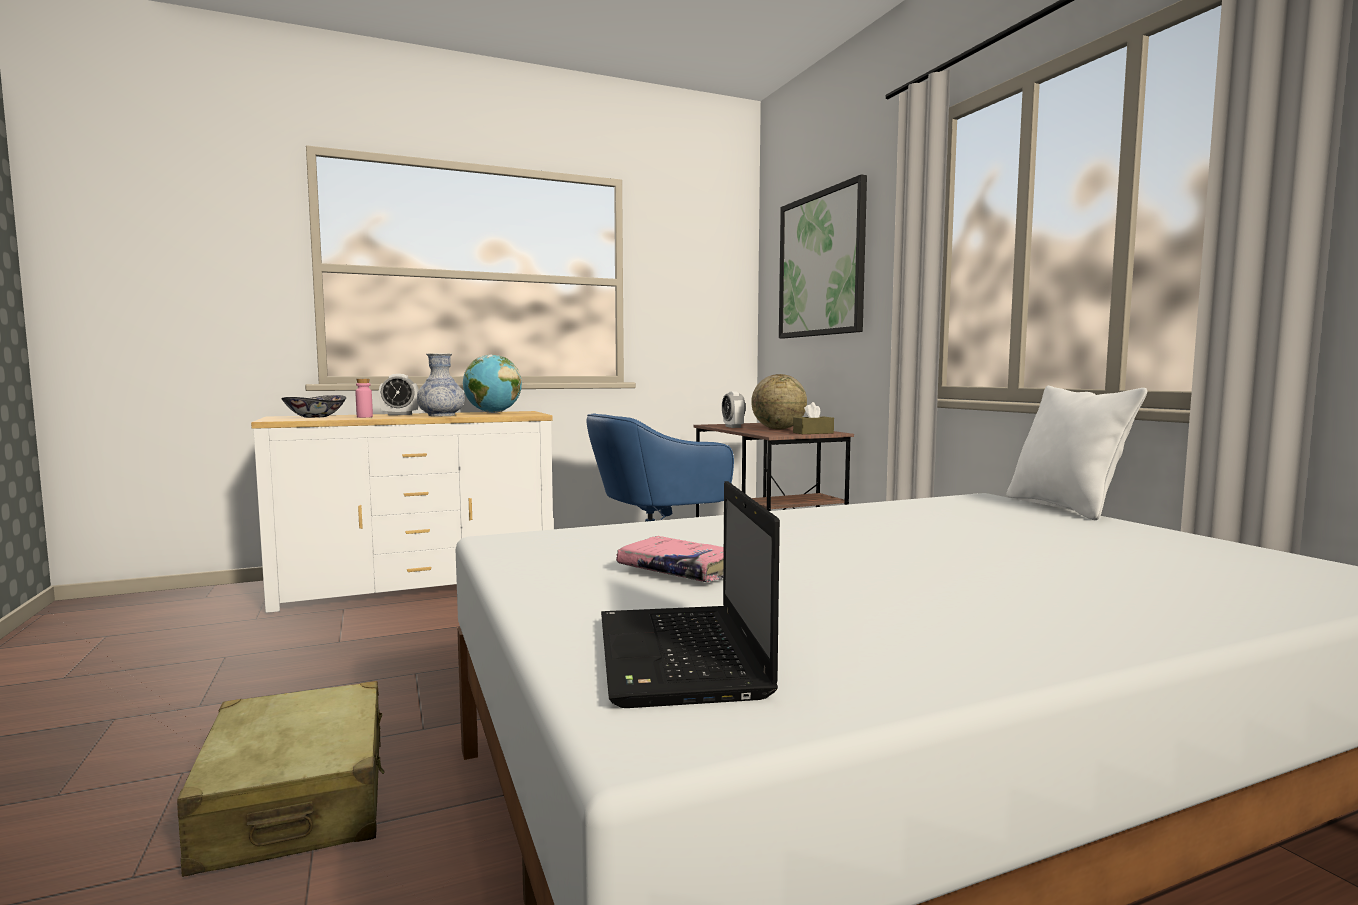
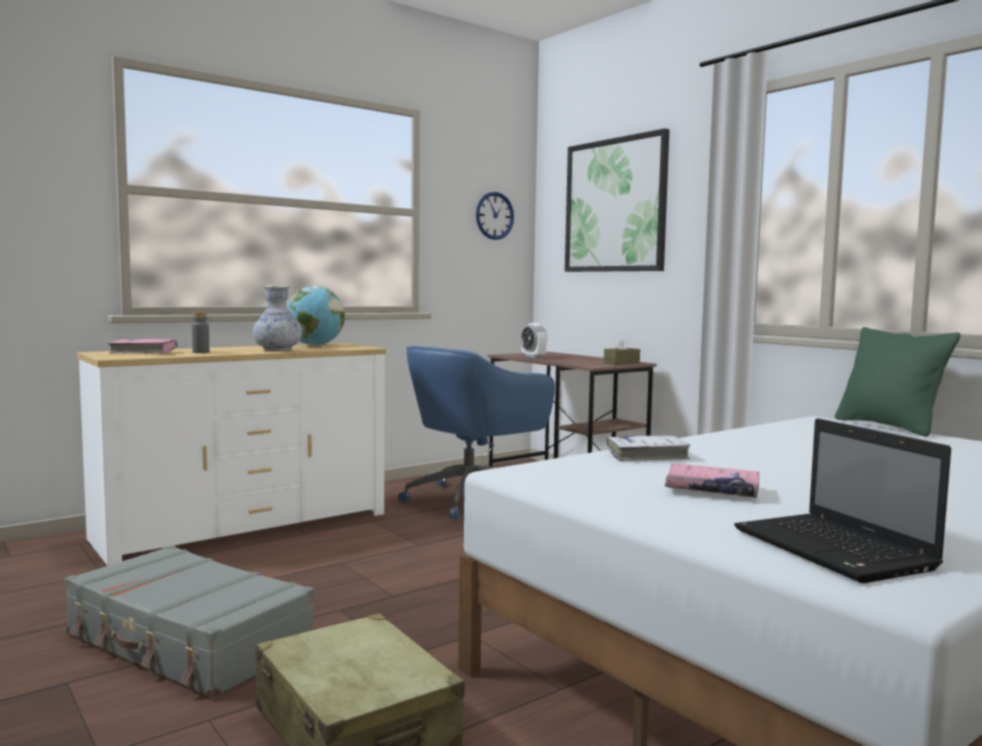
camera: 15 degrees left, 0 degrees up
bowl [281,395,346,418] -> pink book [108,339,178,353]
pink bottle [355,379,373,418] -> grey bottle [192,312,209,353]
alarm clock [379,374,419,415] -> none
globe [751,374,807,429] -> none
white pillow [1006,386,1147,520] -> green pillow [835,327,960,436]
none -> grey suitcase [64,545,314,698]
none -> wall clock [476,192,514,240]
none -> white book [607,436,691,461]

